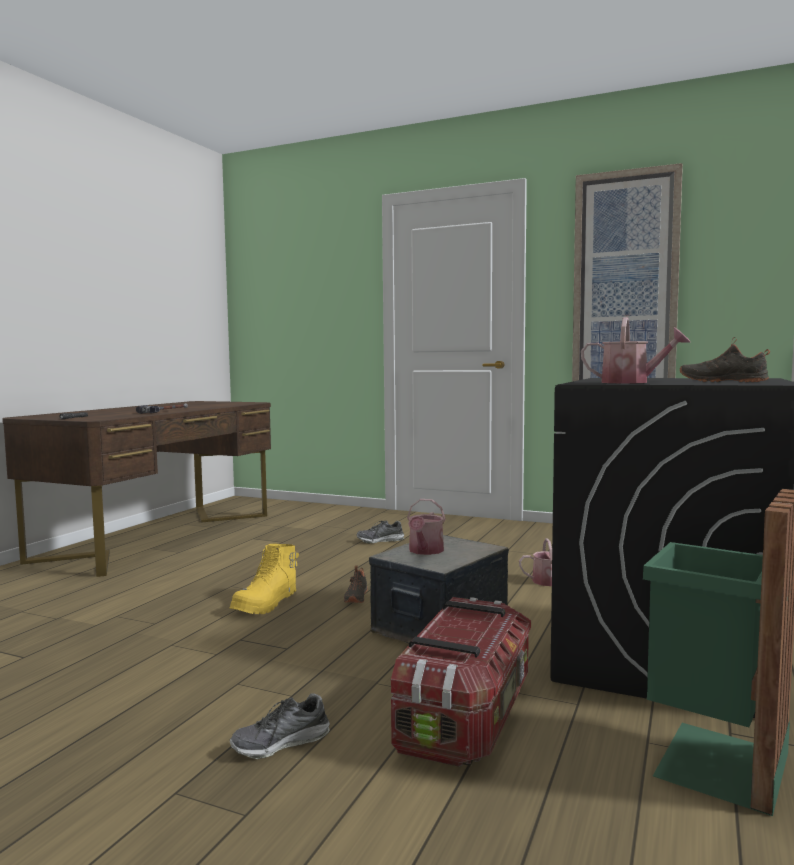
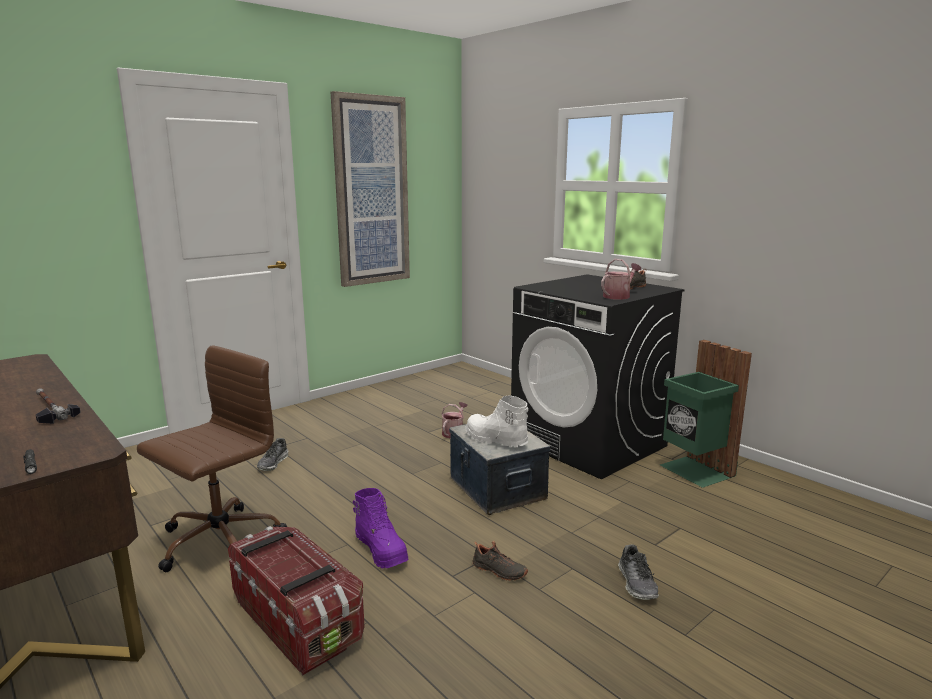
camera: 65 degrees left, 10 degrees up
yellow boot [230,543,299,614] -> purple boot [353,488,409,569]
black shoe [344,565,368,603] -> black shoe moved to [473,540,528,581]
storage box [391,597,531,767] -> storage box moved to [228,526,365,675]
watering can [407,499,446,555] -> white boot [465,395,528,447]
none -> brown office chair [137,345,287,572]

